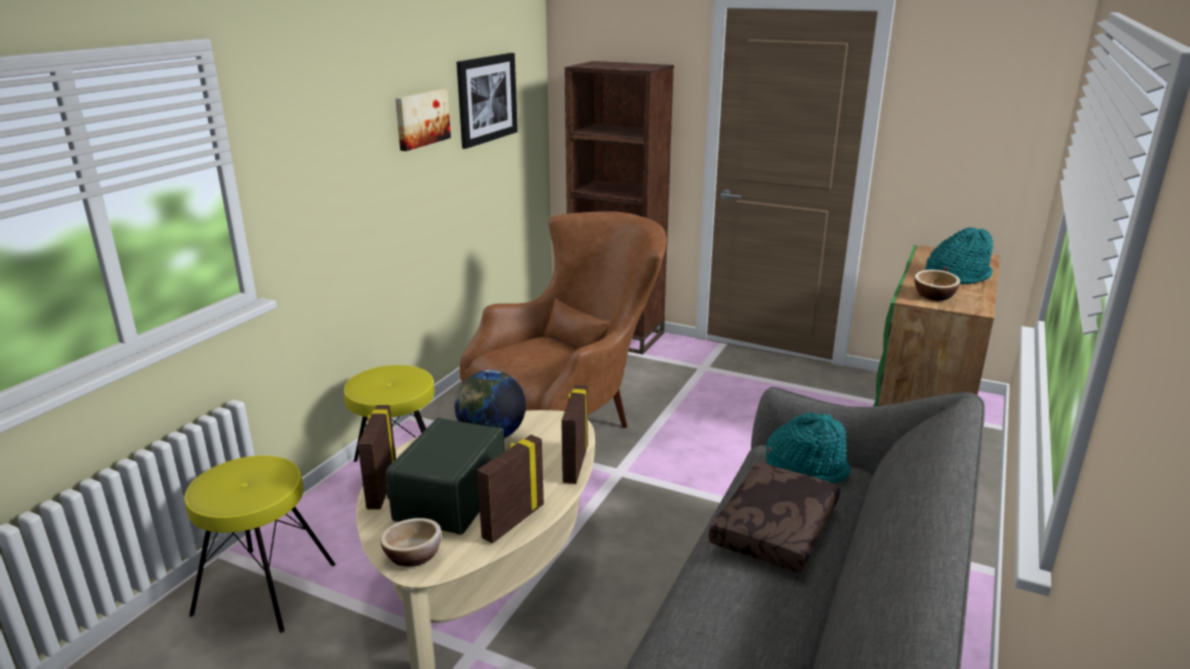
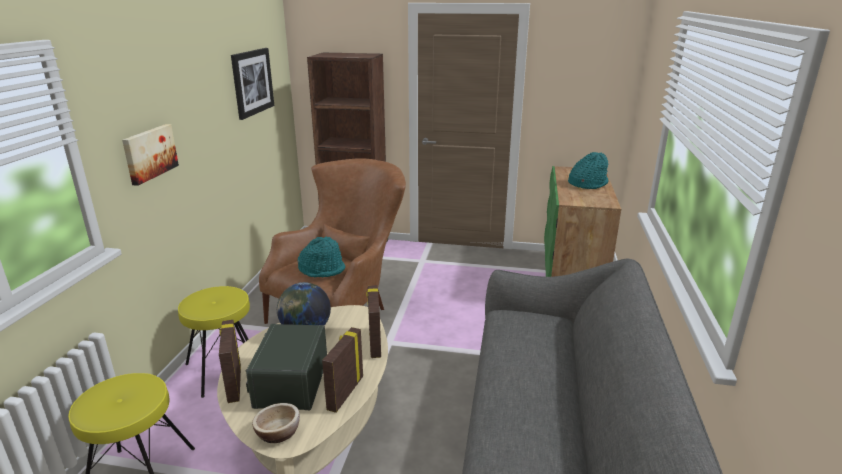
camera: 15 degrees left, 0 degrees up
picture [395,89,451,151] -> picture moved to [122,124,179,186]
brown pillow [709,462,840,573] -> none
turquoise hat [766,412,851,483] -> turquoise hat moved to [298,237,345,277]
bowl [914,269,960,301] -> none

